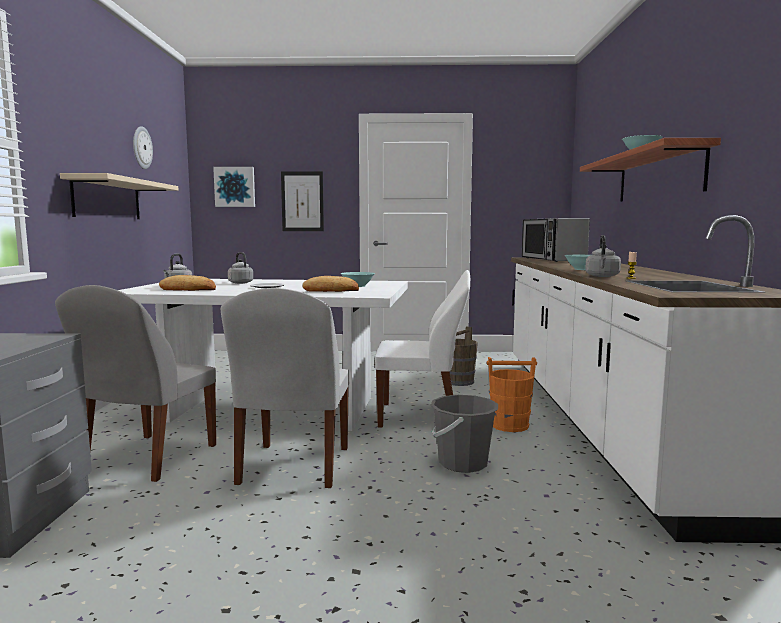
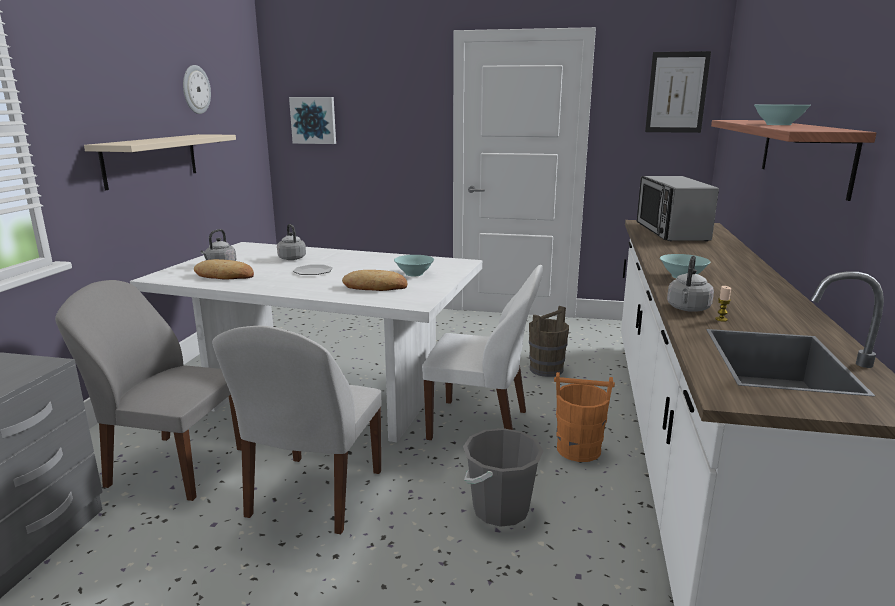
camera: 10 degrees right, 10 degrees up
grey chair [55,285,216,482] -> grey chair turned 75 degrees clockwise [55,280,242,501]
picture [281,171,324,231] -> picture moved to [645,51,711,133]

